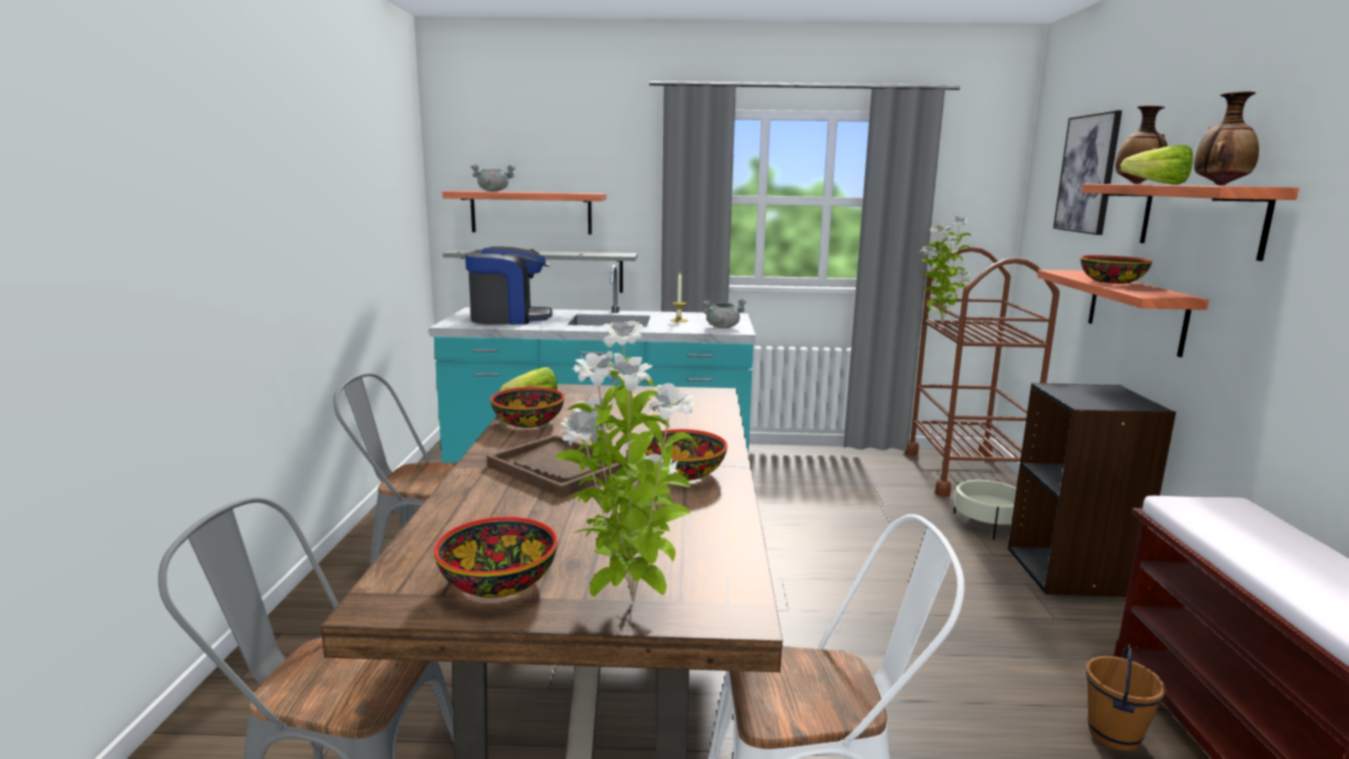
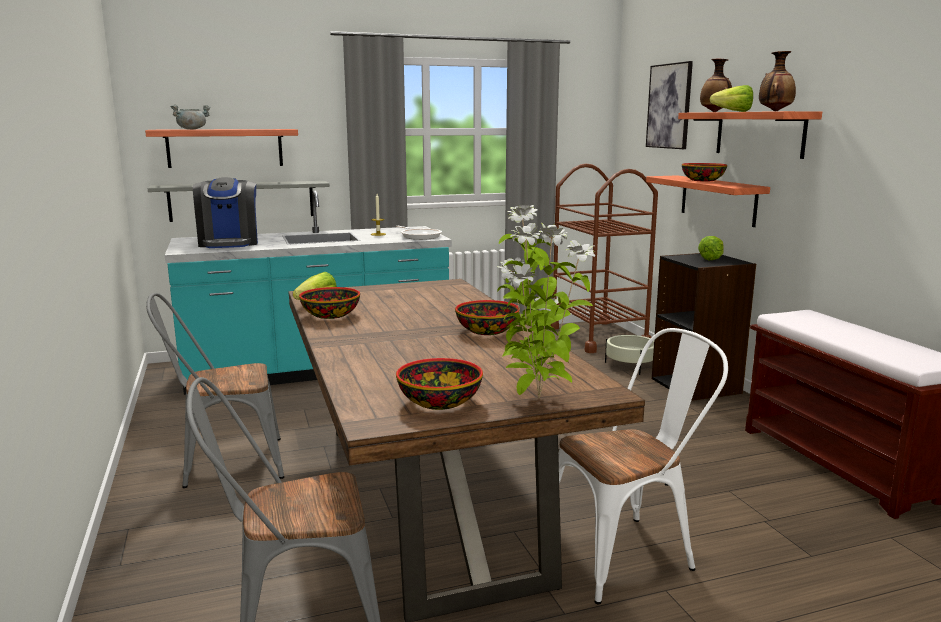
camera: 20 degrees left, 0 degrees up
coffee machine [465,246,553,325] -> coffee machine turned 105 degrees clockwise [193,177,258,248]
brown tray [487,434,627,498] -> none
grey cooking pot [702,299,747,328] -> frying pan [396,226,442,240]
potted plant [922,217,971,323] -> none
brown bucket [1086,644,1166,751] -> none
none -> lettuce [698,236,724,260]

